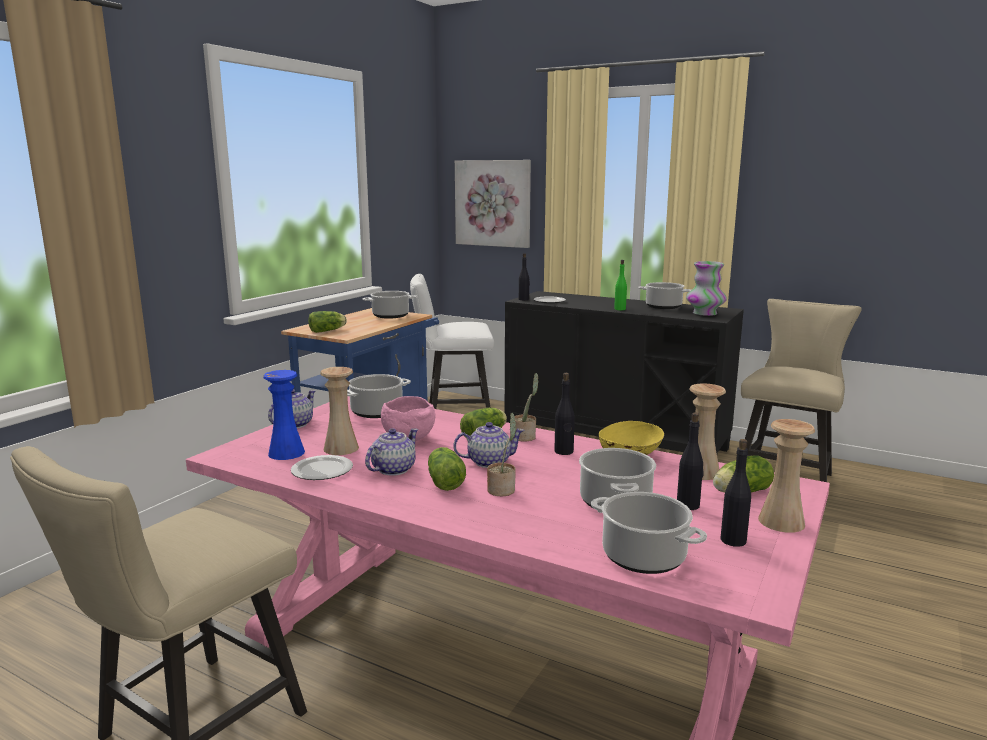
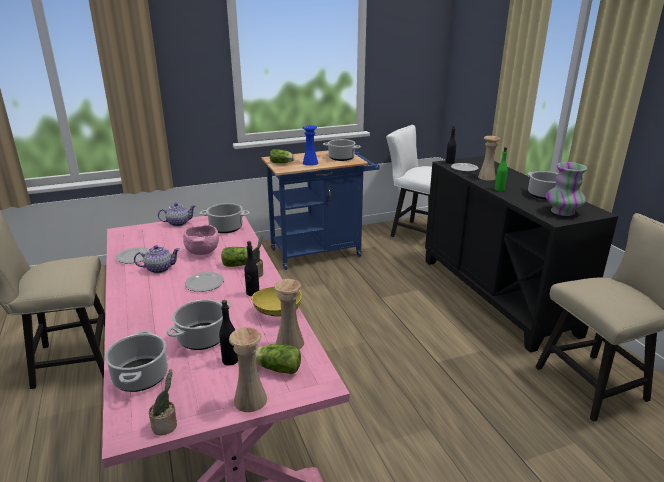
camera: 40 degrees right, 10 degrees up
blue vase [263,370,305,460] -> blue vase moved to [303,125,318,166]
beige vase [320,367,359,455] -> beige vase moved to [478,136,500,180]
lettuce [428,447,466,491] -> none
teapot [453,422,525,468] -> plate [185,272,224,292]
picture [455,160,531,248] -> none
potted plant [487,413,516,496] -> potted plant moved to [149,369,177,435]
black bottle [720,439,751,547] -> none

